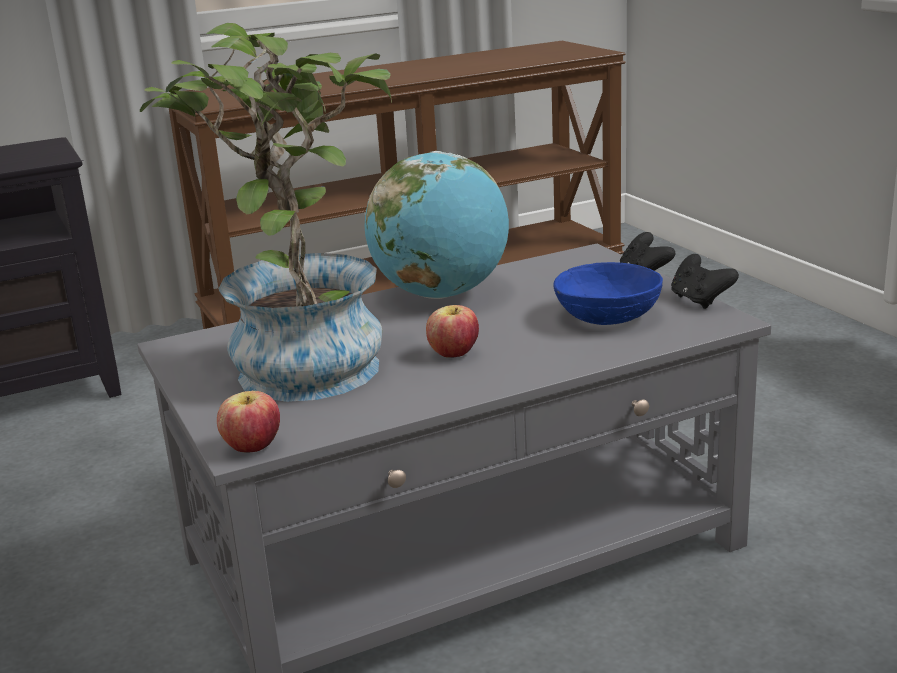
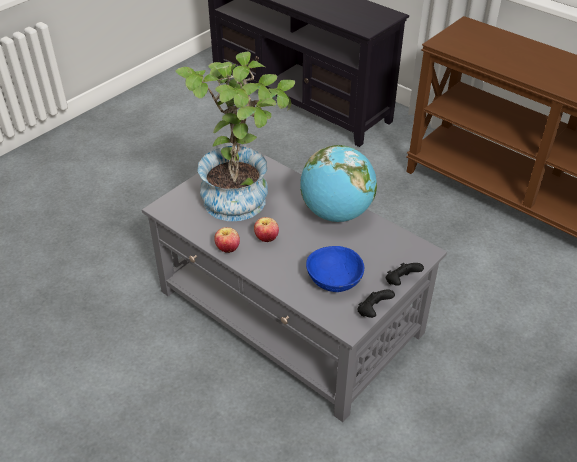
camera: 65 degrees right, 20 degrees up
apple [217,391,280,453] -> apple moved to [214,227,240,253]

